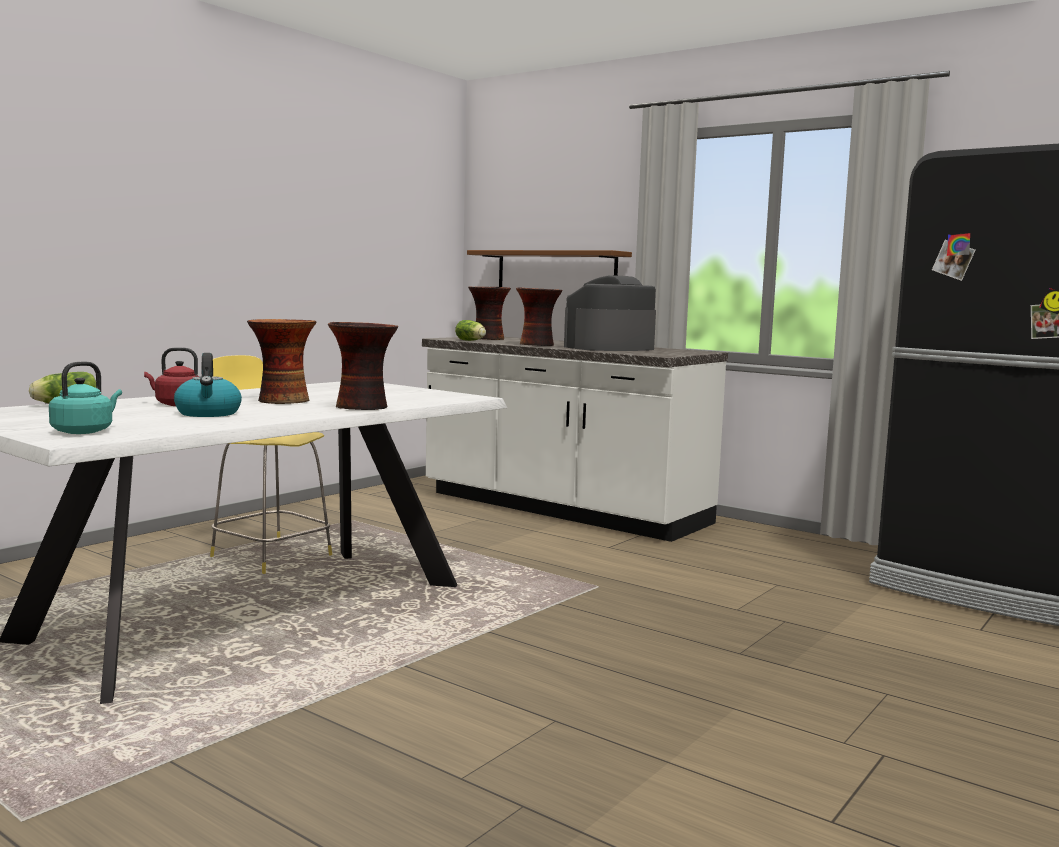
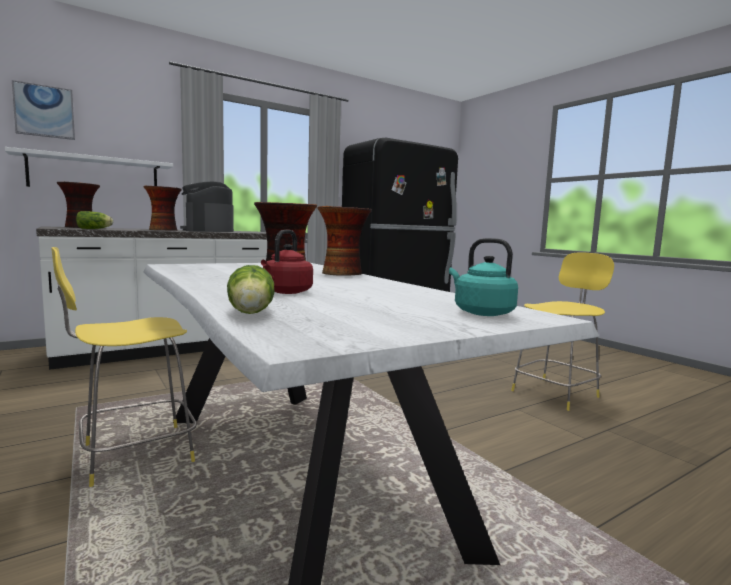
camera: 70 degrees left, 0 degrees up
kettle [174,353,242,417] -> none
brown shelf [467,250,632,287] -> white shelf [5,147,173,187]
none -> picture [12,80,75,140]
none -> yellow stool [511,252,614,411]

